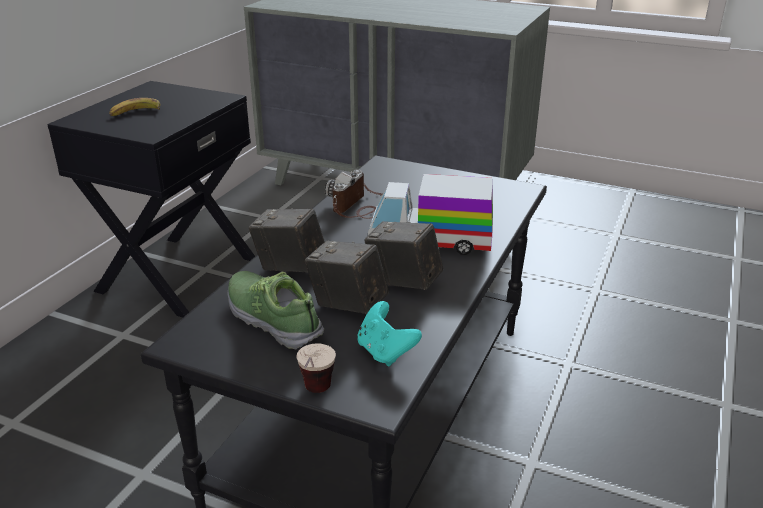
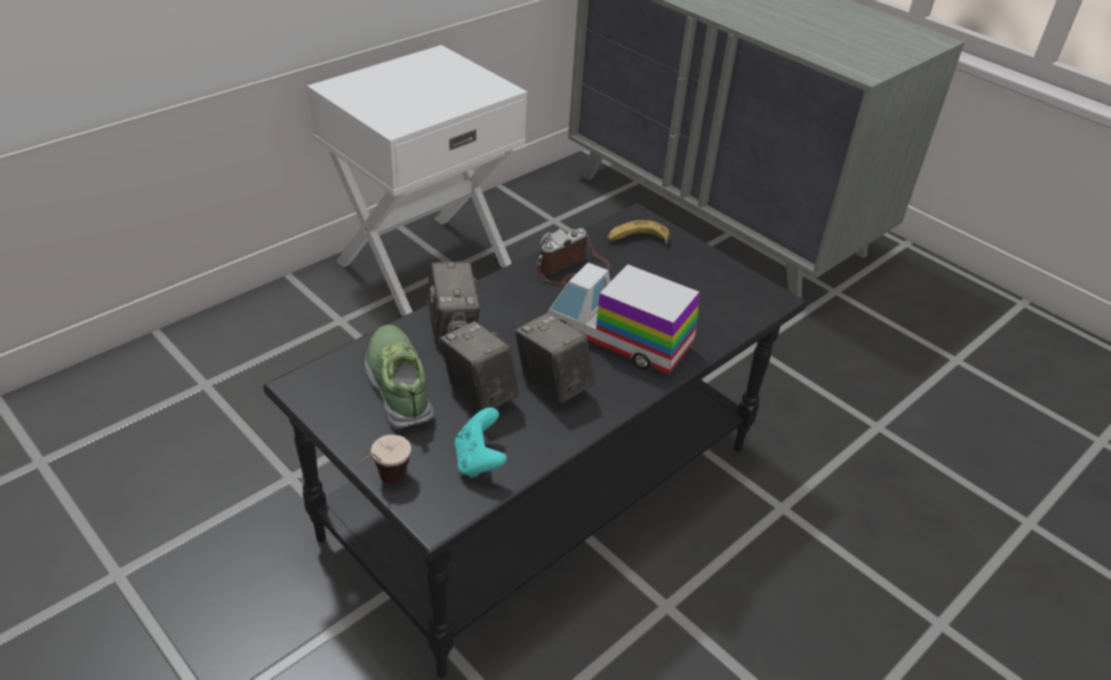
camera: 20 degrees right, 10 degrees up
black nightstand [47,81,255,318] -> white nightstand [307,45,527,316]
banana [109,98,161,116] -> banana moved to [607,220,670,244]
camera [249,208,325,272] -> camera turned 150 degrees counterclockwise [427,261,480,345]

